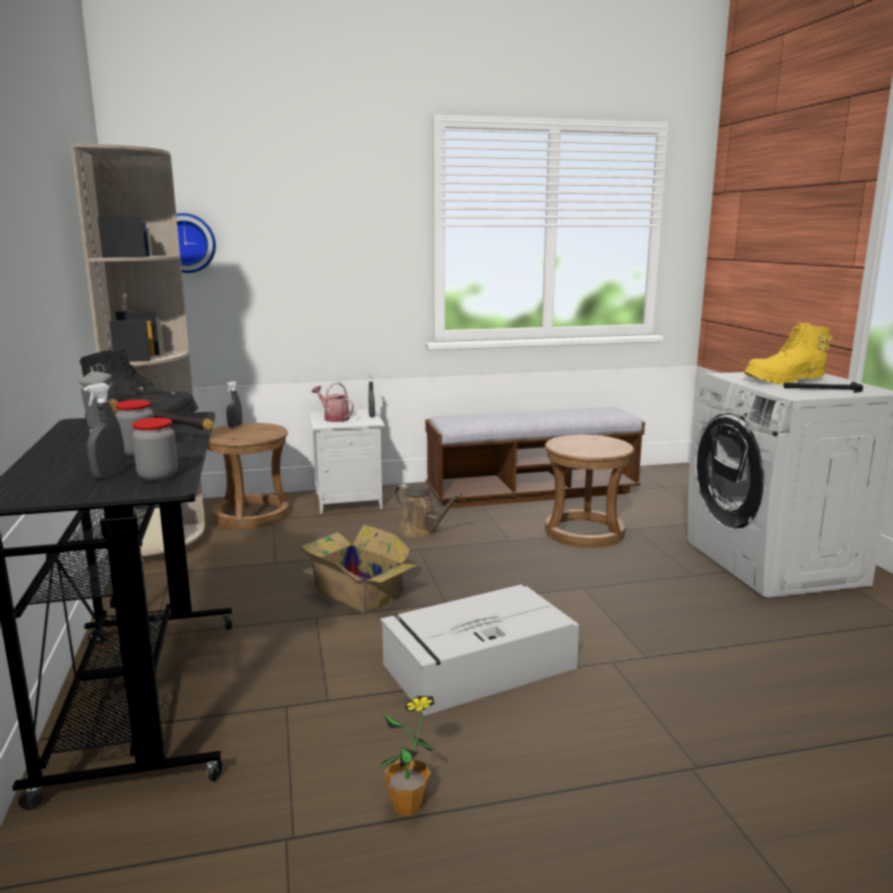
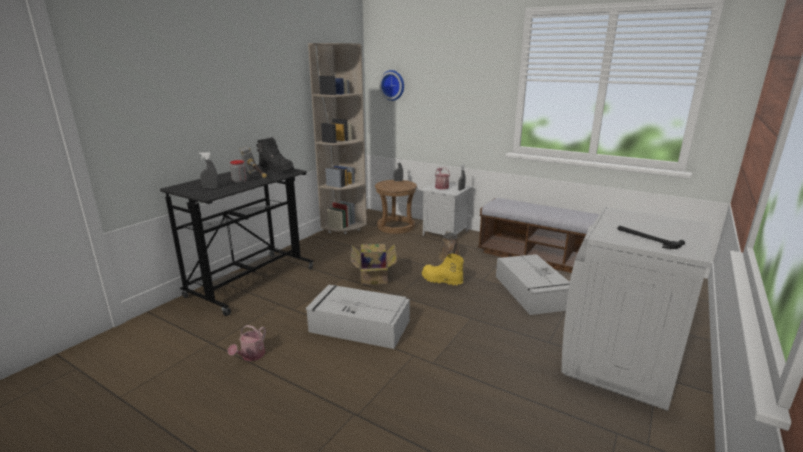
camera: 45 degrees right, 5 degrees up
jar [132,418,178,481] -> none
potted plant [379,696,435,816] -> watering can [228,325,266,361]
brown stool [545,435,634,548] -> grey storage box [496,254,570,315]
yellow boot [744,323,833,384] -> yellow boot moved to [422,253,464,285]

